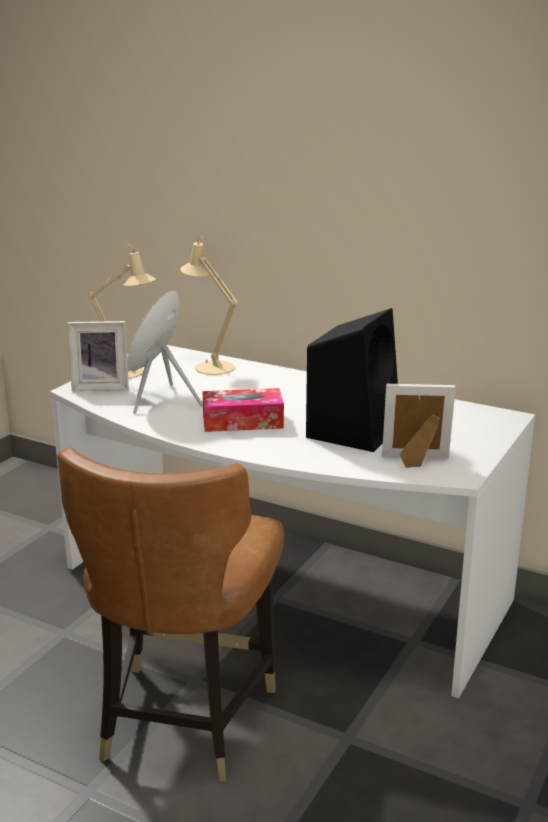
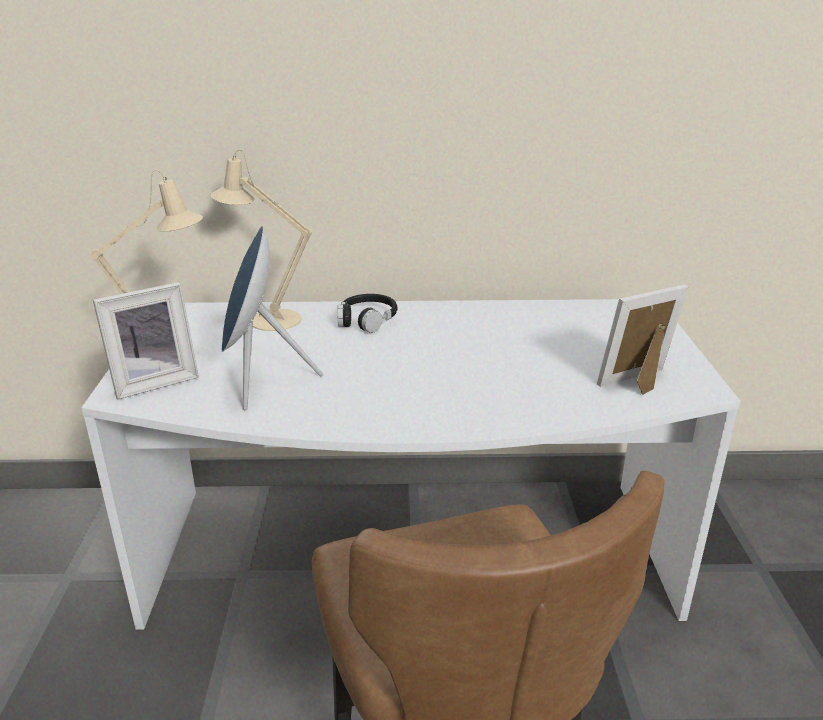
camera: 30 degrees left, 5 degrees up
tissue box [202,388,284,432] -> none
black speaker [306,308,398,452] -> none
none -> black headphones [337,294,397,333]

